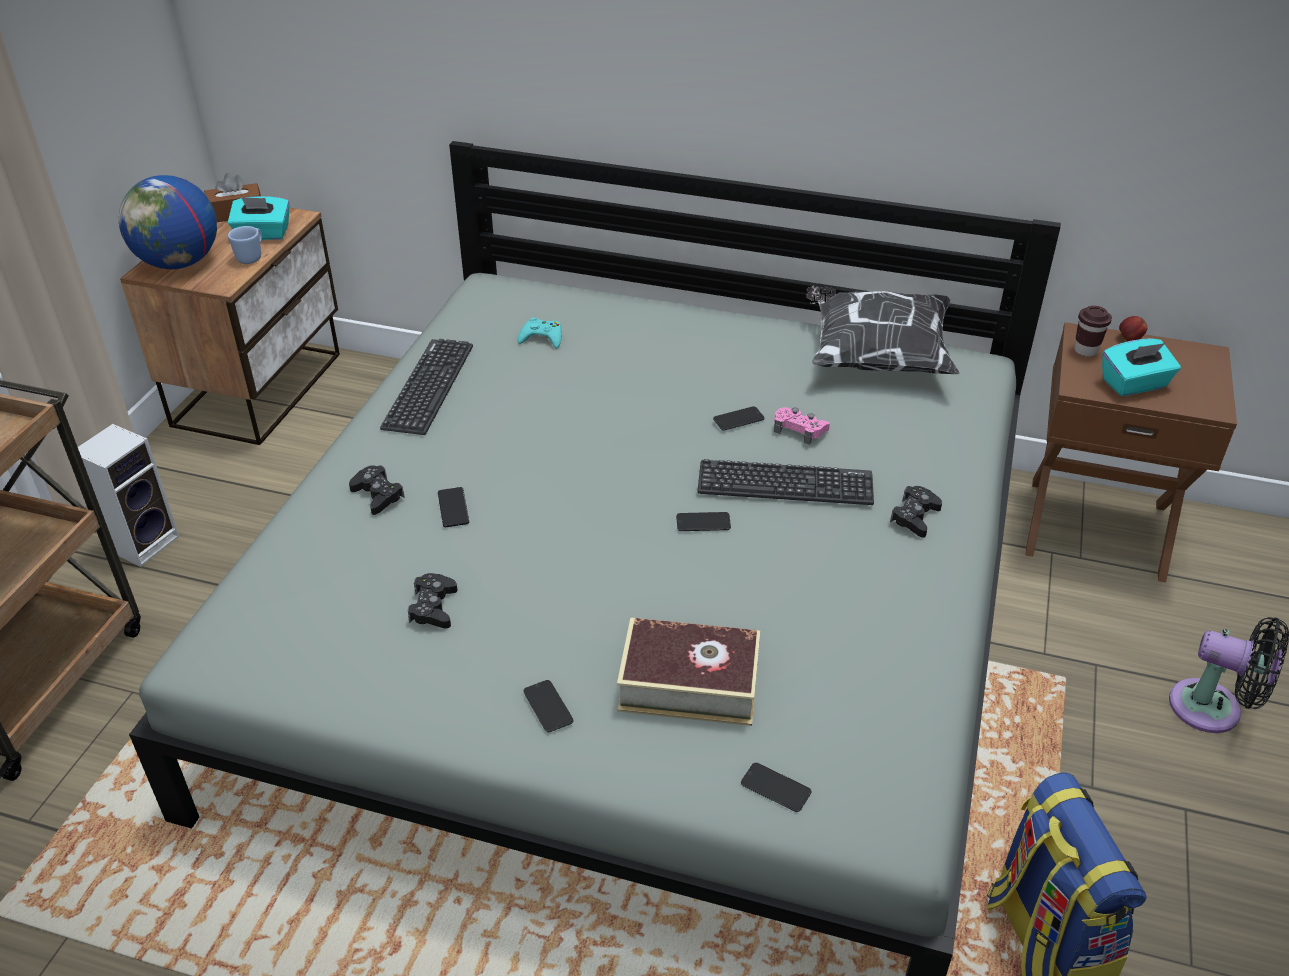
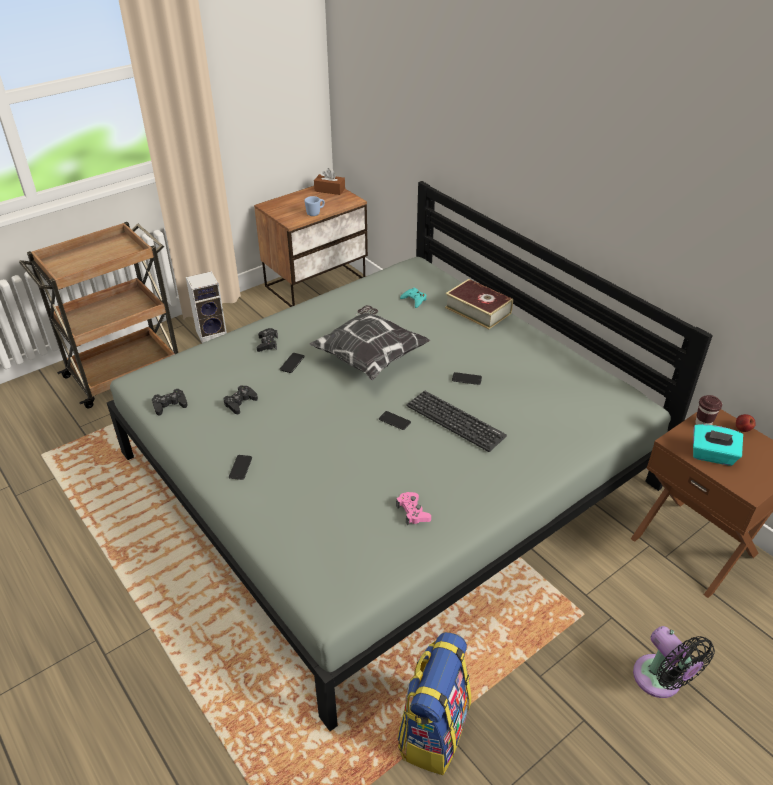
camera: 35 degrees right, 0 degrees up
globe [119,175,217,269] -> none
turquoise tissue box [228,196,290,240] -> none
keyboard [380,339,473,435] -> none
book [617,617,760,726] -> book moved to [445,279,513,330]
phone [741,763,812,812] -> none
pink game controller [774,407,830,445] -> pink game controller moved to [396,492,431,526]
pillow [806,285,959,374] -> pillow moved to [309,305,431,380]
black game controller [890,486,942,538] -> black game controller moved to [152,389,187,415]

